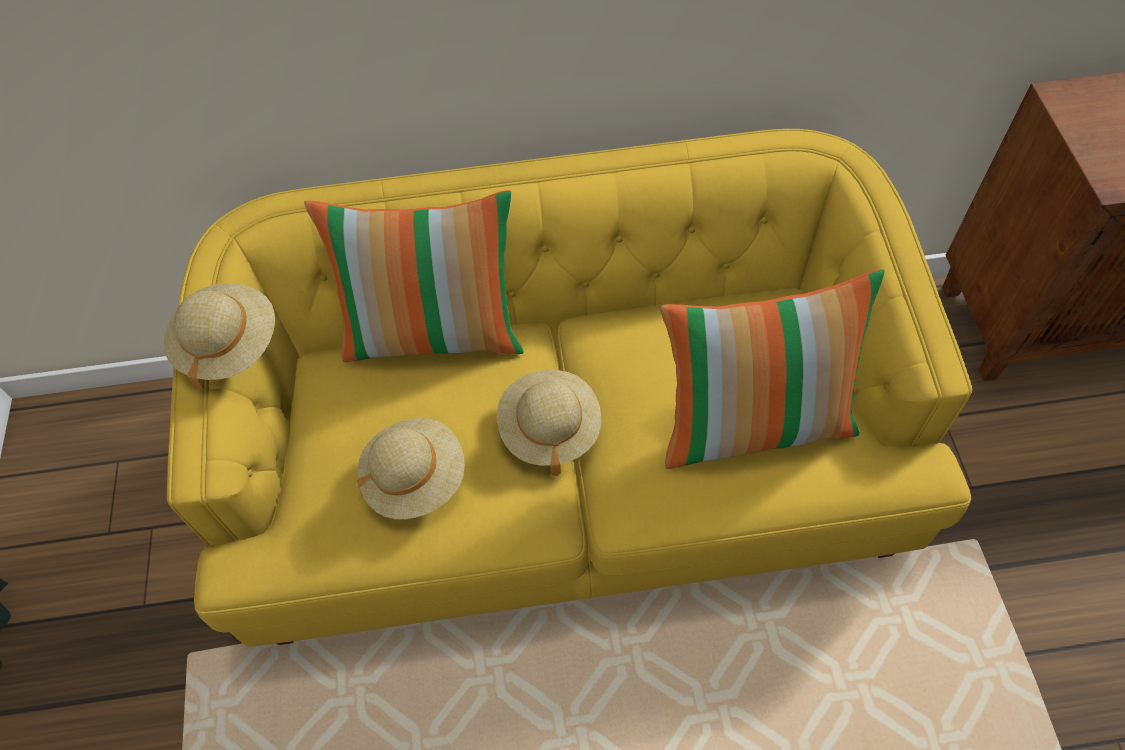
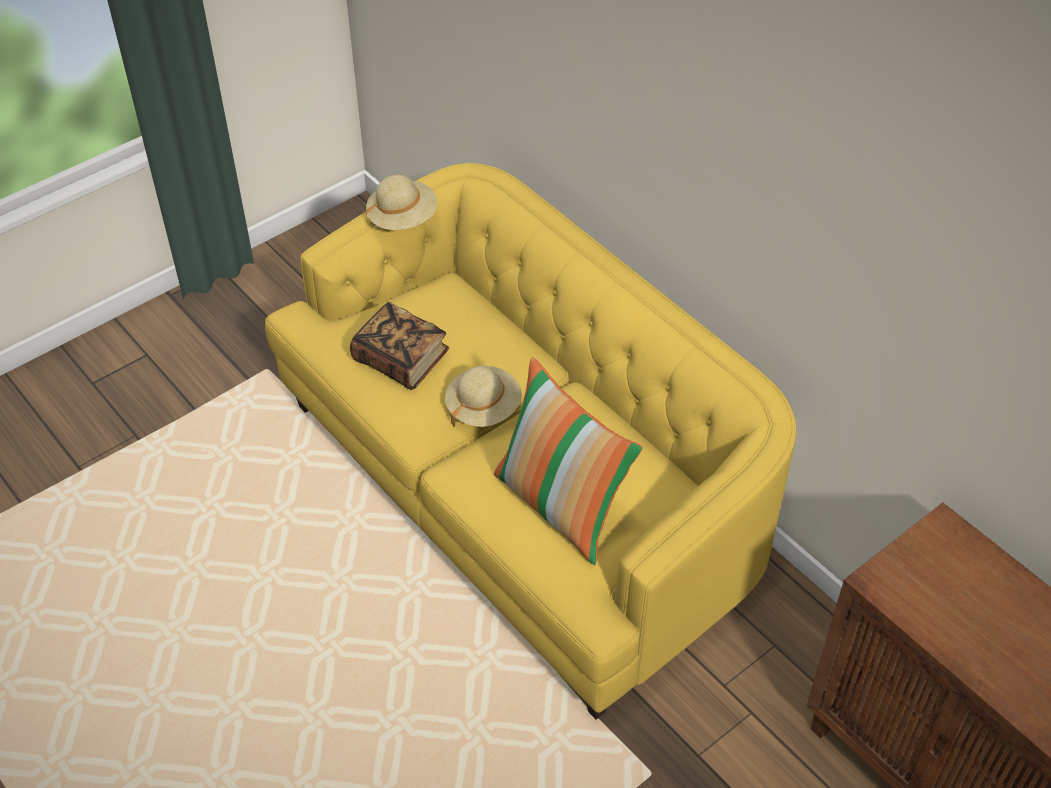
camera: 55 degrees right, 10 degrees down
pillow [304,190,524,362] -> none
beige hat [357,418,465,519] -> book [350,302,449,390]

